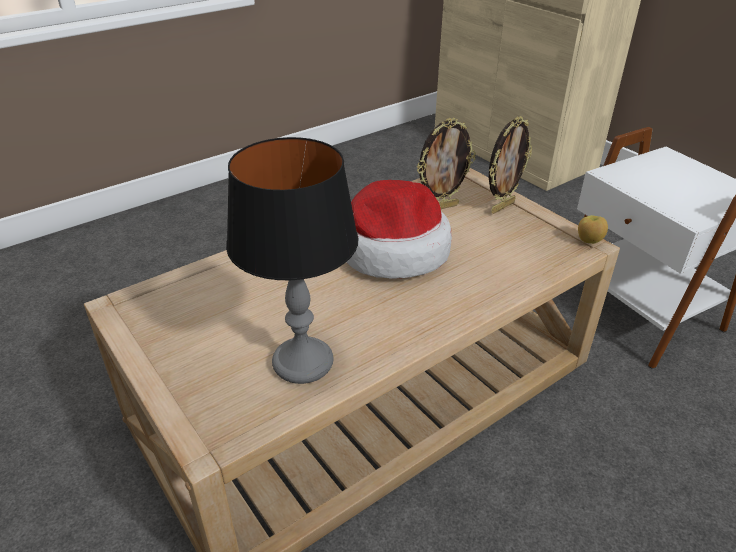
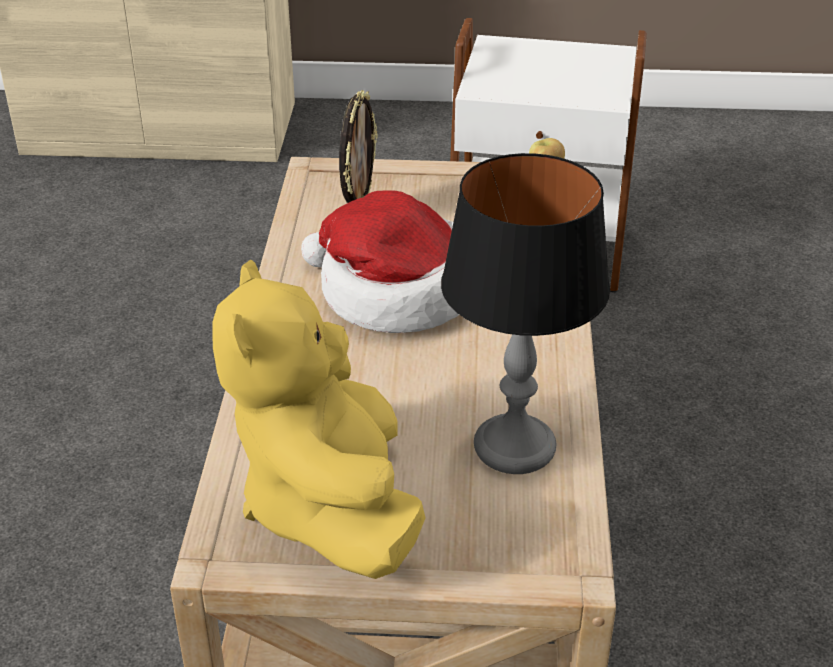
camera: 50 degrees left, 0 degrees up
picture frame [489,116,532,214] -> none
none -> yellow plush toy [212,259,425,579]

